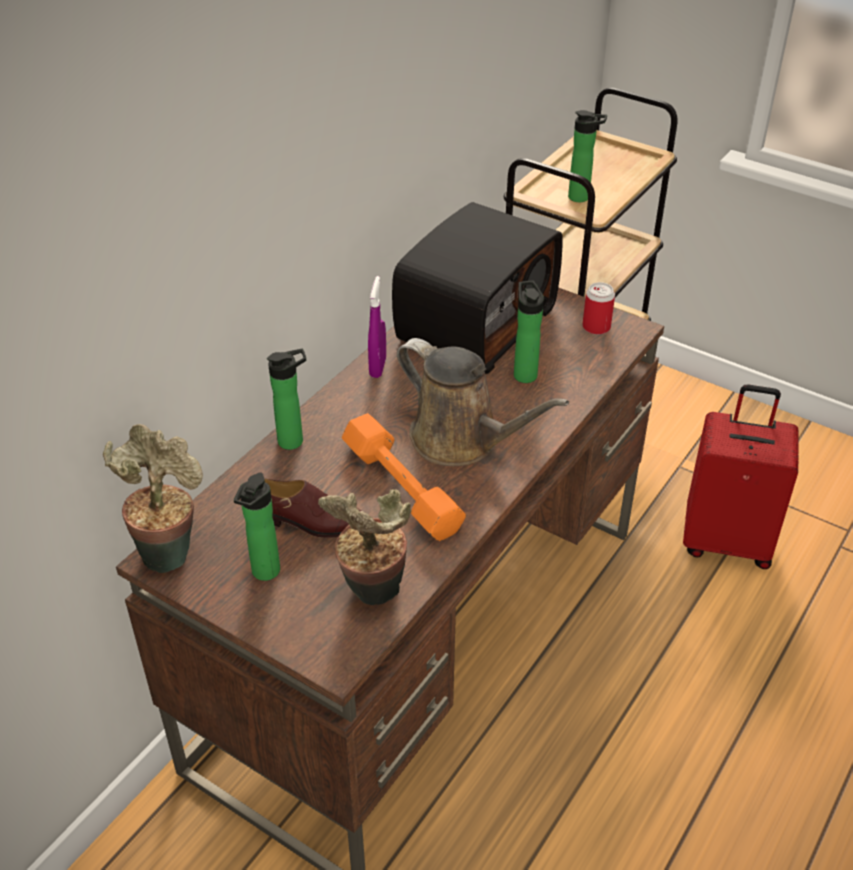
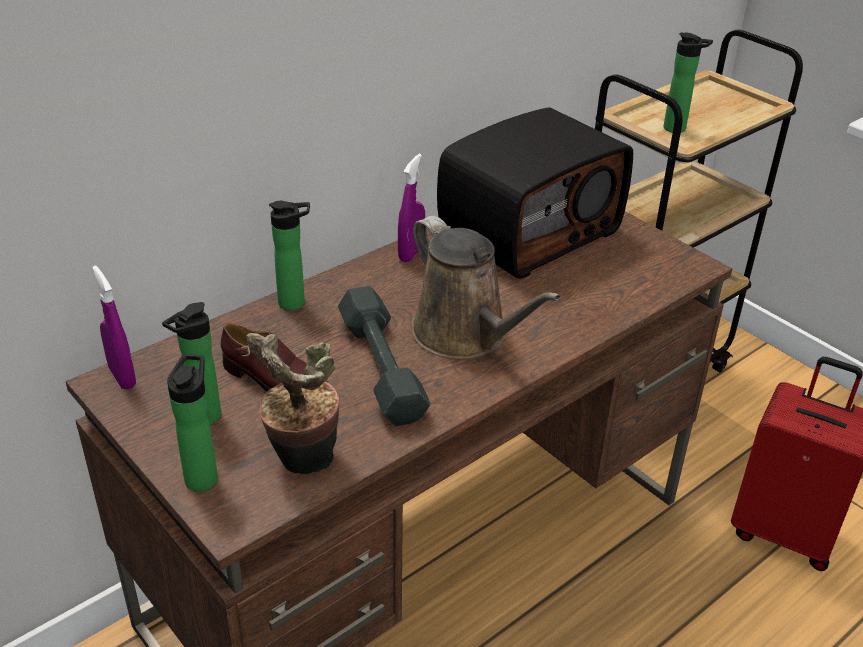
camera: 15 degrees right, 5 degrees down
potted plant [103,424,203,573] -> purple spray bottle [92,266,136,390]
orange dumbbell [342,413,466,541] -> grey dumbbell [338,286,431,426]
bottle [514,281,544,383] -> bottle moved to [167,354,218,492]
can [582,282,615,335] -> none

